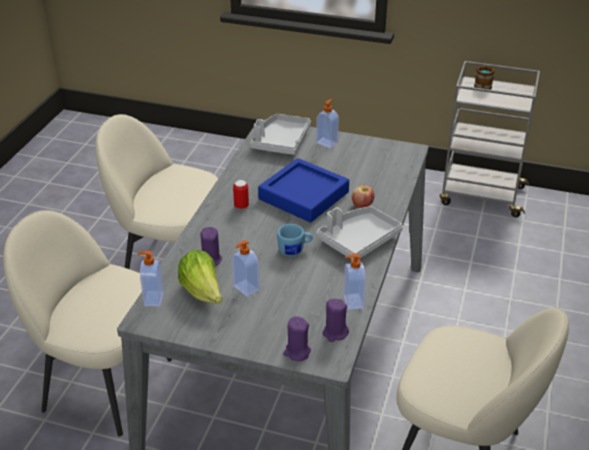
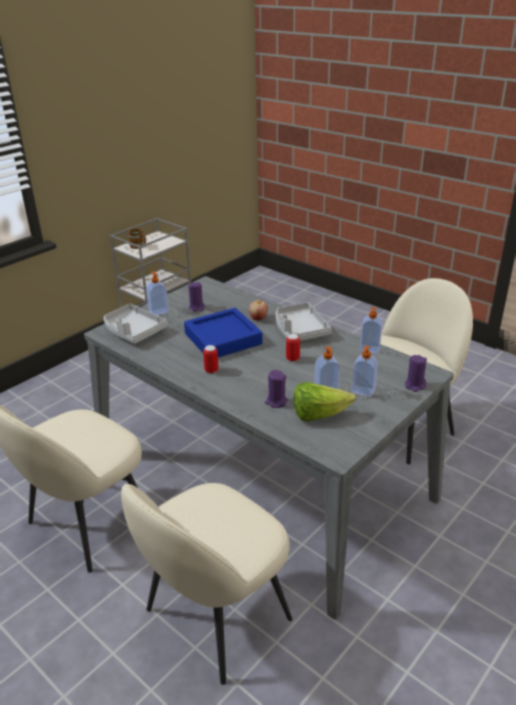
camera: 65 degrees left, 5 degrees down
soap dispenser [137,251,164,306] -> soap dispenser moved to [351,346,378,397]
blue mug [277,224,313,257] -> can [286,334,300,362]
purple candle [323,299,349,342] -> purple candle moved to [188,282,205,312]

